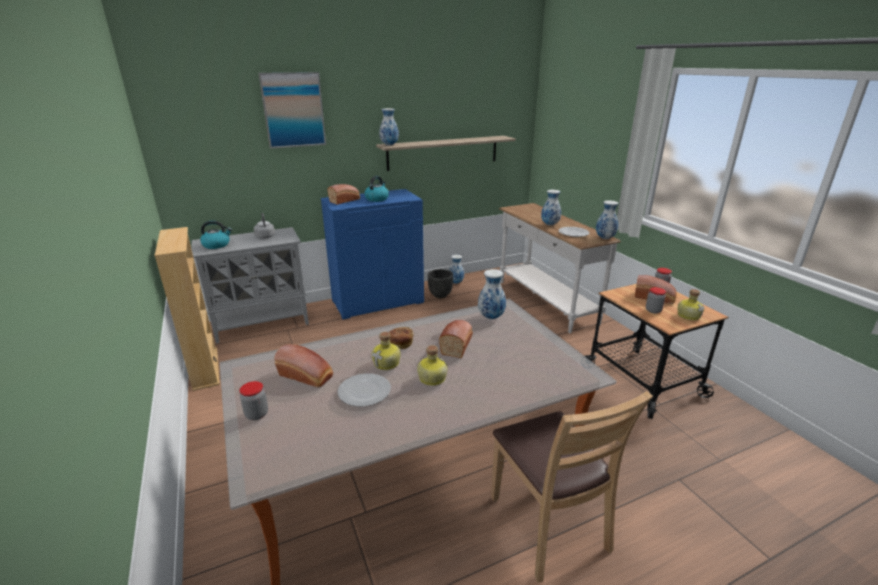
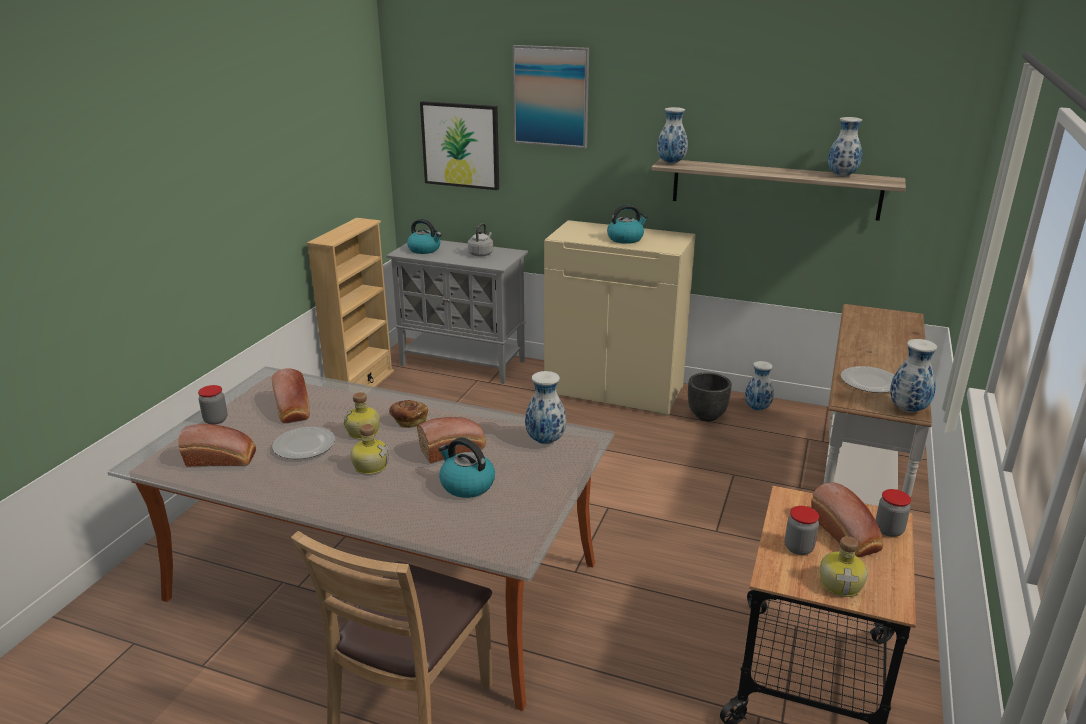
camera: 45 degrees right, 0 degrees up
blue cabinet [321,189,424,320] -> beige cabinet [544,220,696,416]
bread [327,184,360,205] -> bread moved to [178,424,256,467]
vase [541,190,561,226] -> vase moved to [828,117,862,177]
none -> picture [420,101,499,190]
none -> kettle [439,437,495,498]

